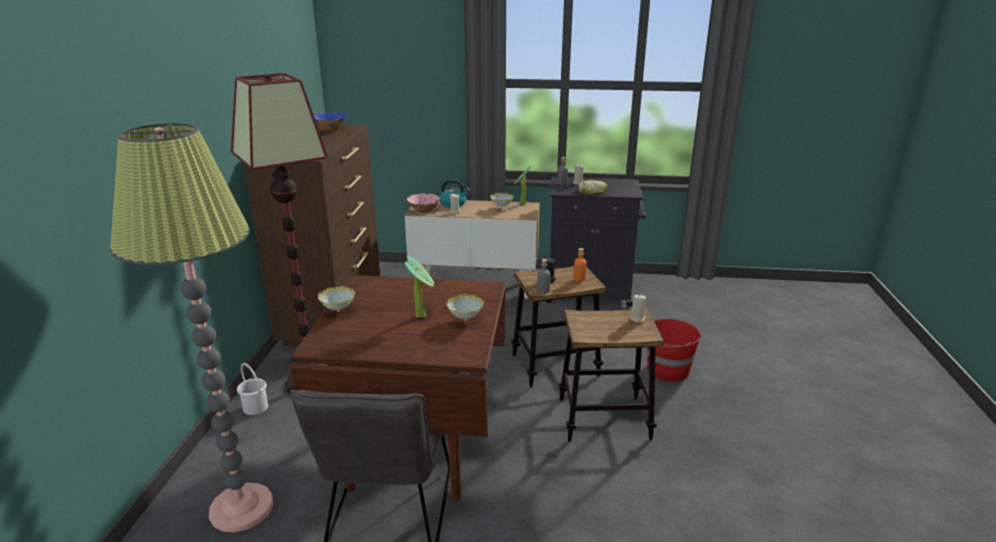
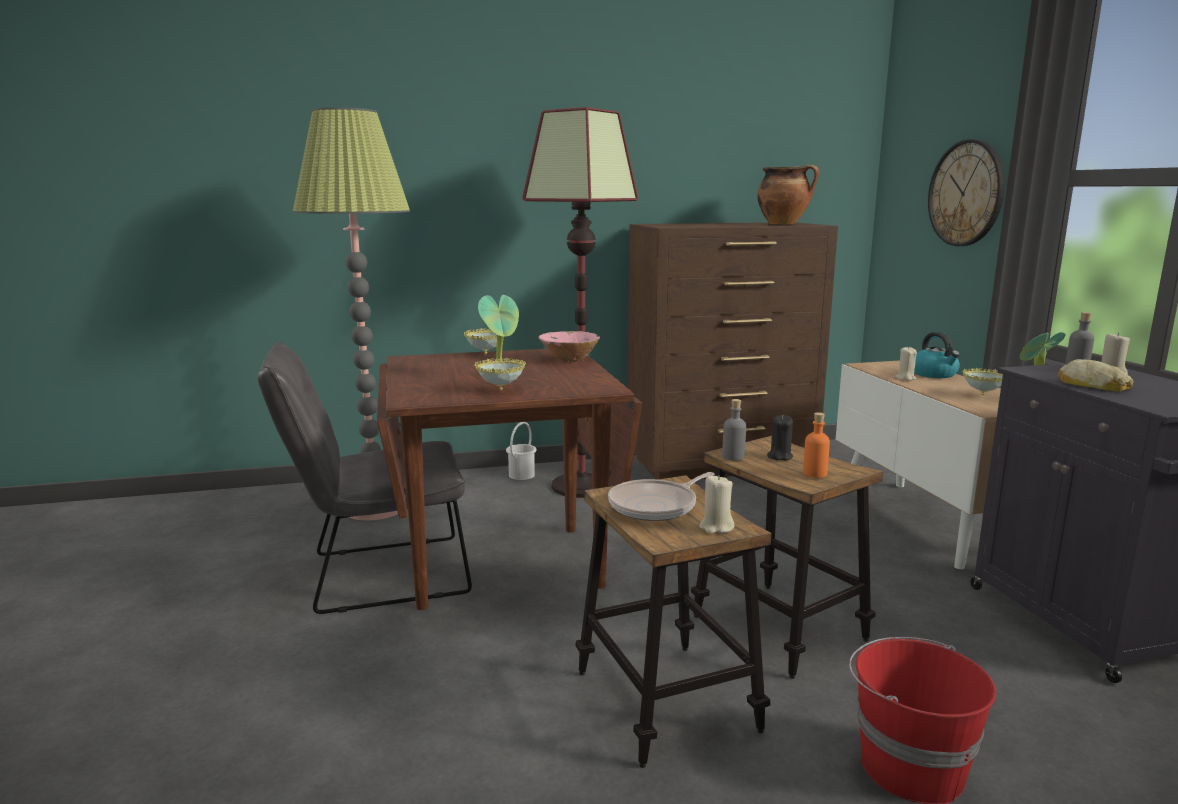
camera: 70 degrees right, 10 degrees down
blue bowl [314,112,347,131] -> cooking pot [757,165,819,224]
pink bowl [407,193,440,213] -> pink bowl moved to [539,331,600,362]
none -> frying pan [608,472,714,521]
none -> wall clock [928,140,1005,246]

